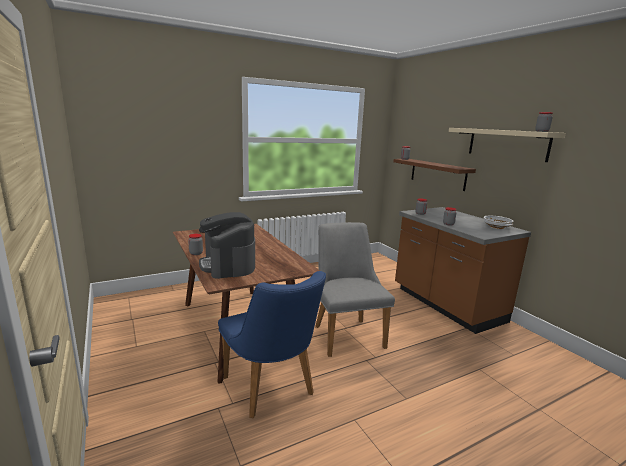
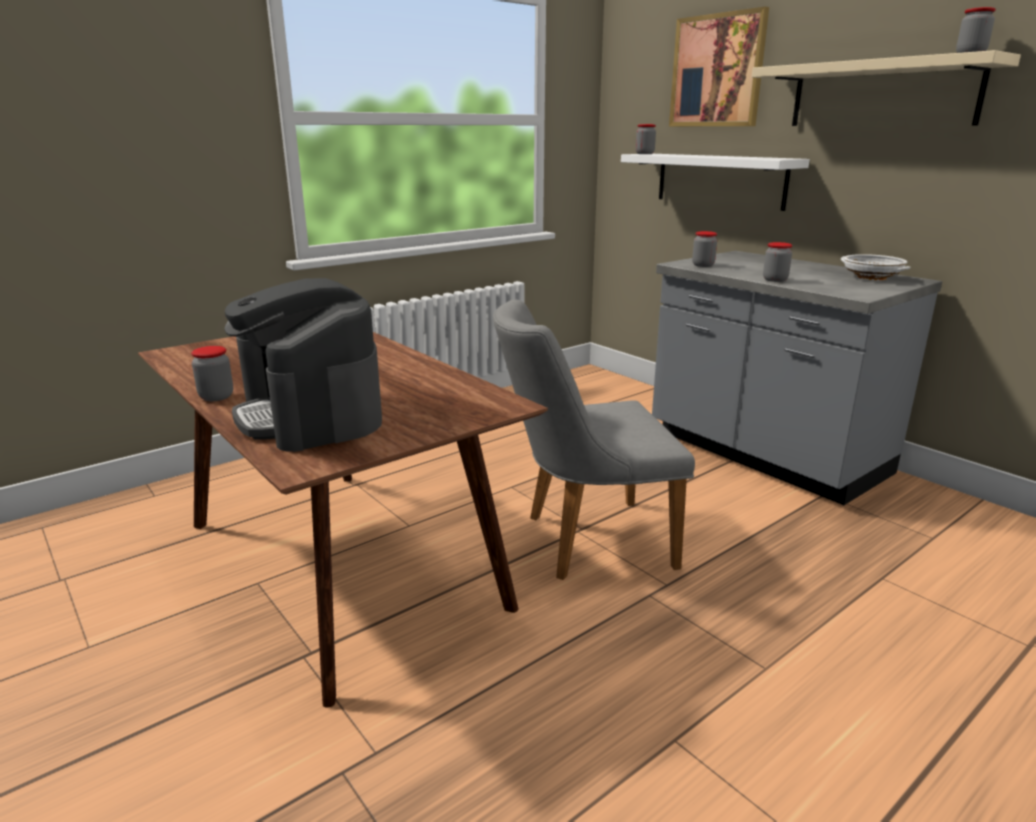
camera: 10 degrees left, 5 degrees up
blue chair [218,271,326,418] -> none
grey chair [315,222,395,357] -> grey chair turned 75 degrees counterclockwise [493,299,695,580]
brown shelf [393,159,476,191] -> white shelf [621,154,810,211]
brown counter [395,207,531,334] -> grey counter [652,251,942,505]
none -> picture [669,6,769,126]

